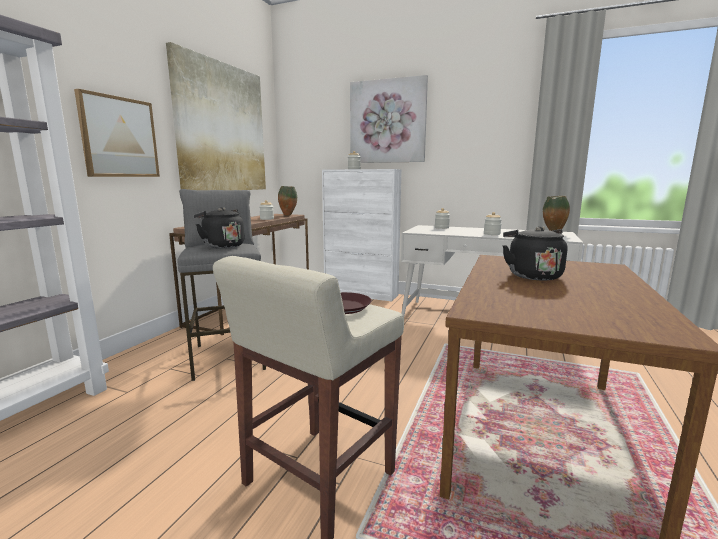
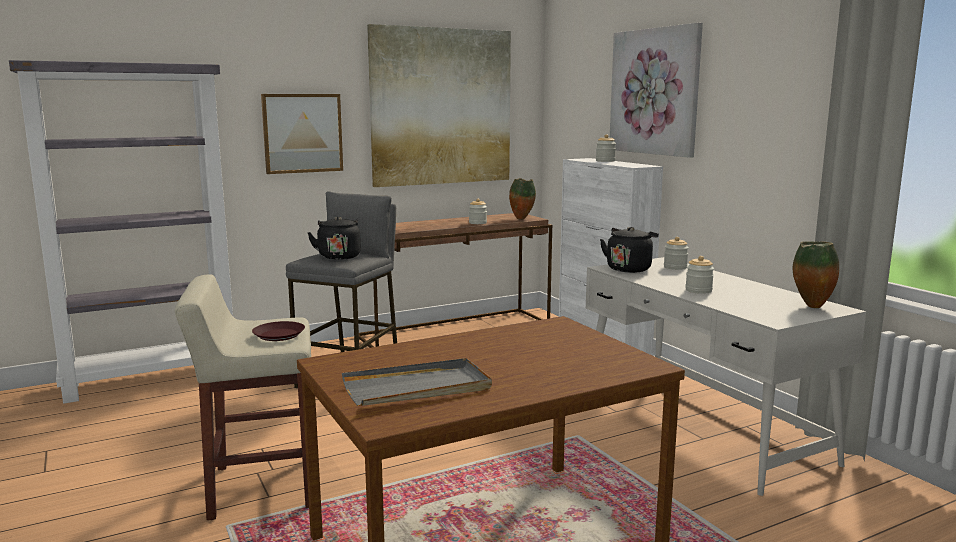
camera: 40 degrees right, 0 degrees up
black kettle [502,226,567,281] -> black kettle moved to [600,227,659,273]
none -> grey tray [342,358,492,406]

